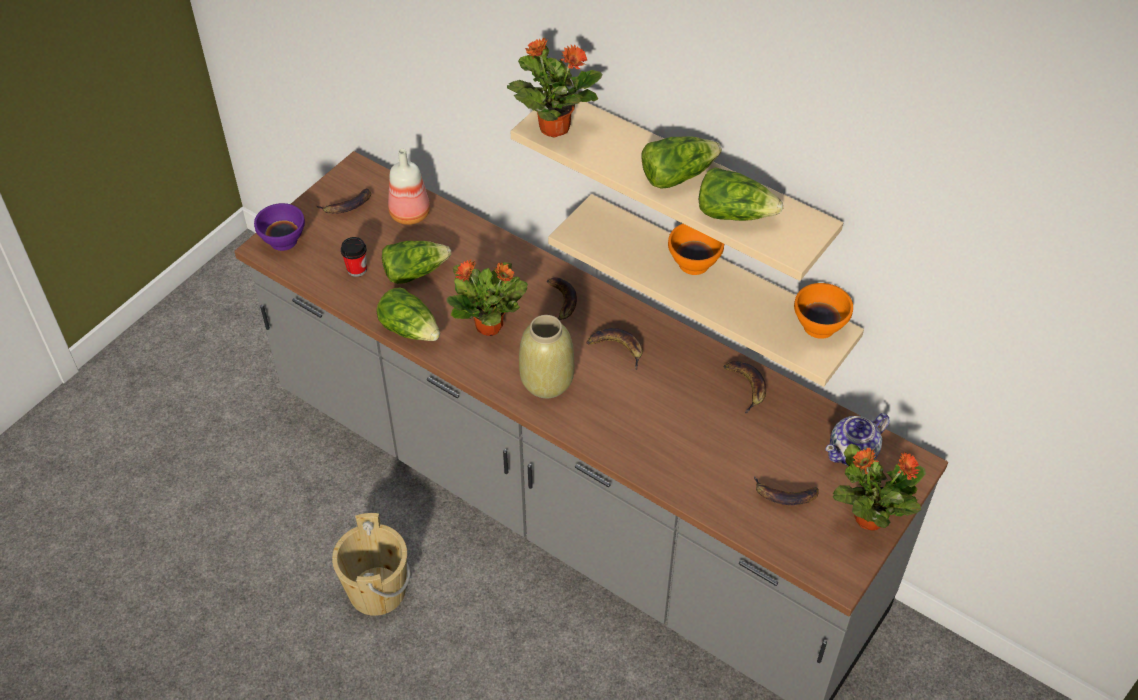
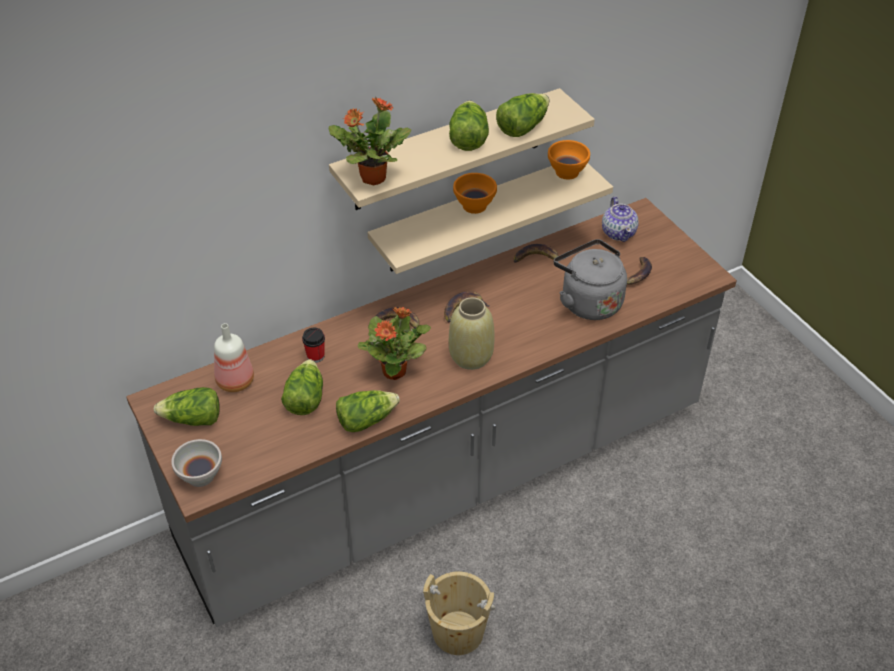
camera: 65 degrees left, 5 degrees down
purple bowl [254,203,305,251] -> white bowl [171,439,222,487]
banana [317,188,371,214] -> lettuce [153,387,220,426]
cup [341,237,367,277] -> cup moved to [302,328,325,363]
potted plant [833,444,926,530] -> none
none -> grey kettle [554,239,627,320]

